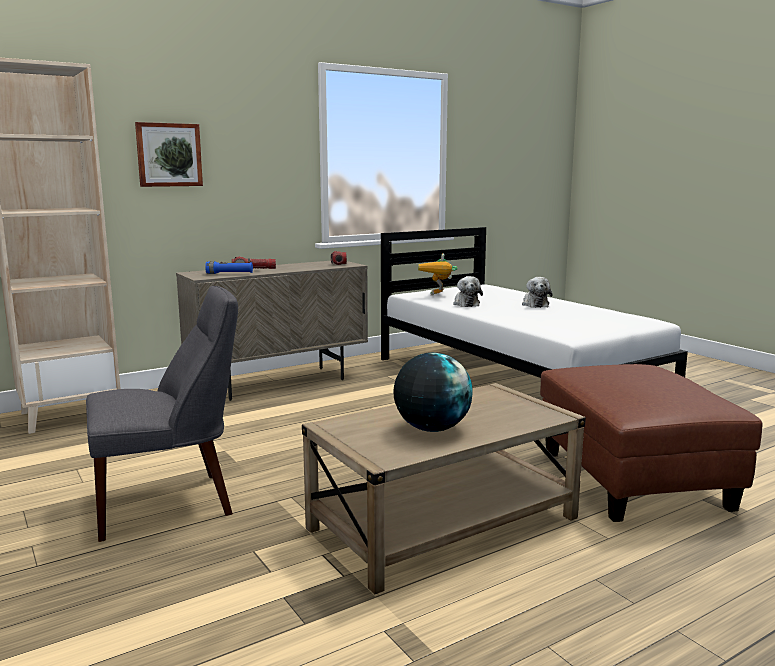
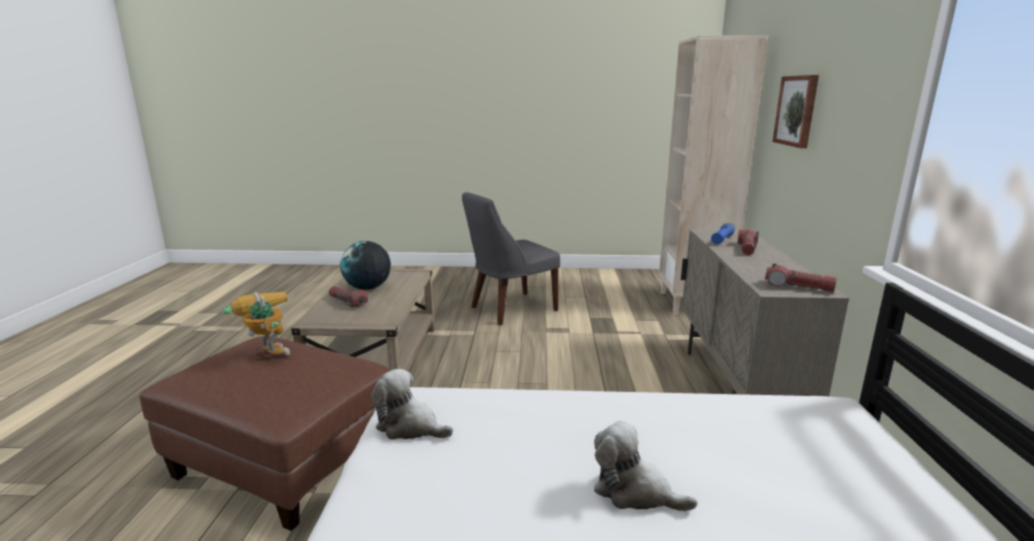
camera: 125 degrees right, 5 degrees up
grey chair [86,286,238,542] -> grey chair turned 45 degrees clockwise [462,192,560,325]
toy robot [418,253,458,296] -> toy robot moved to [223,292,290,355]
plush toy [453,276,483,307] -> plush toy moved to [371,369,453,440]
none -> flashlight [329,286,368,308]

